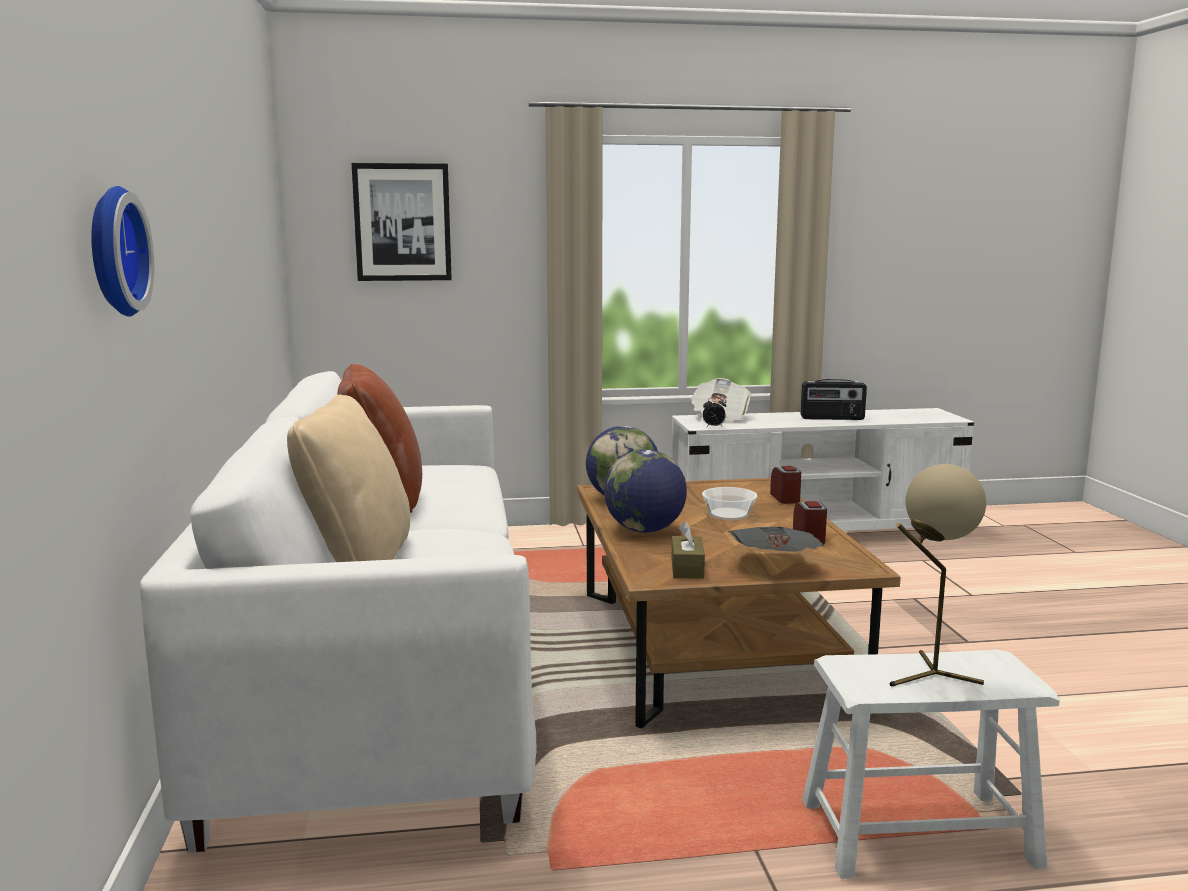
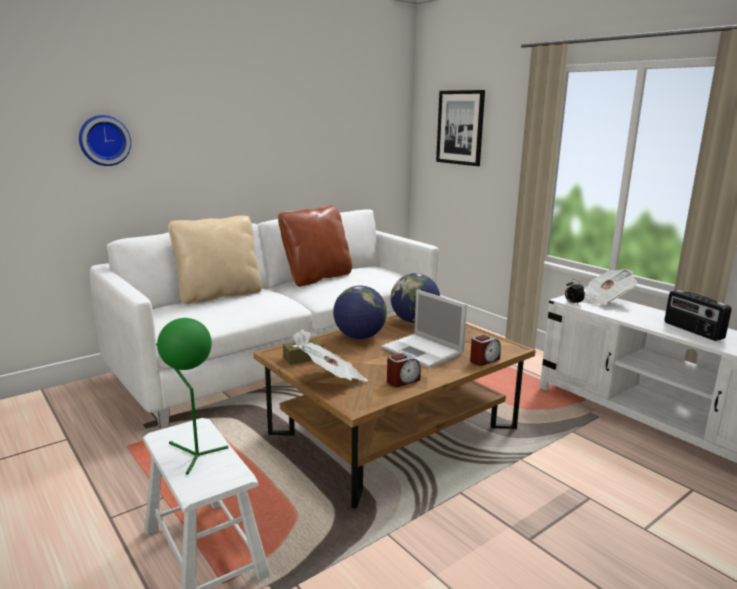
camera: 60 degrees right, 5 degrees up
bowl [702,487,757,520] -> laptop [382,290,467,368]
beige table lamp [889,464,986,687] -> green table lamp [156,318,228,475]

